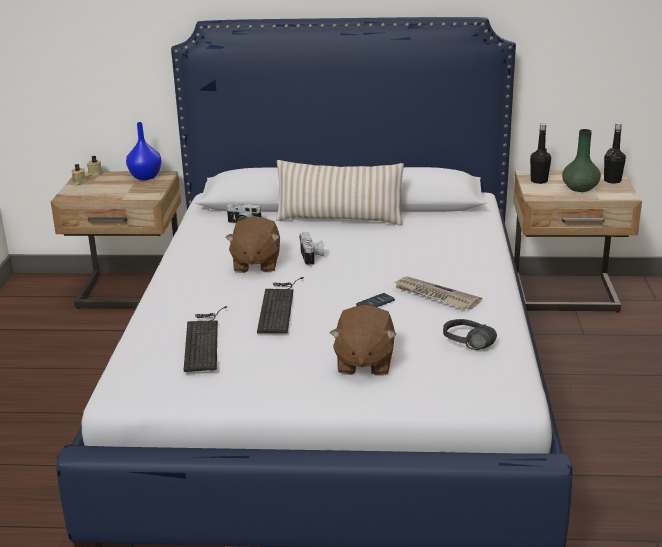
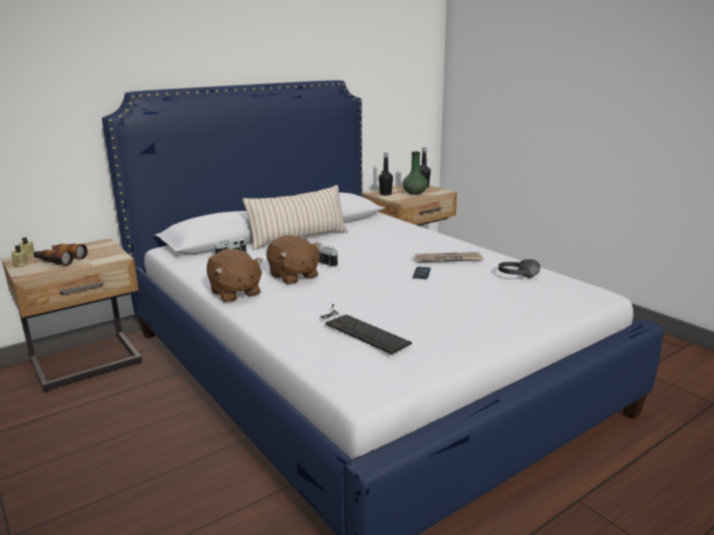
camera: 40 degrees left, 5 degrees down
blue vase [126,122,162,180] -> none
keyboard [257,277,304,334] -> none
brown plush toy [330,305,396,376] -> brown plush toy moved to [207,249,263,303]
none -> binoculars [33,244,88,266]

